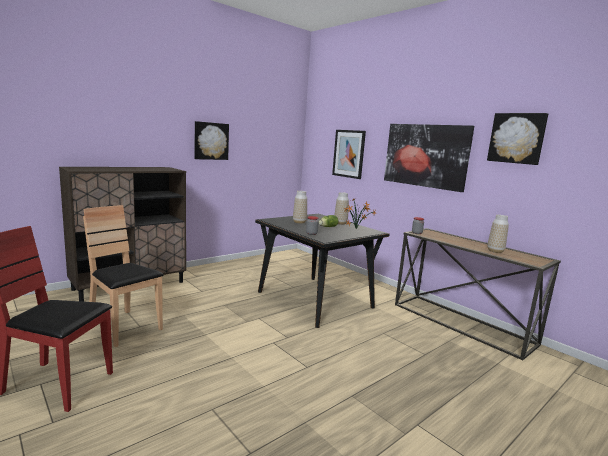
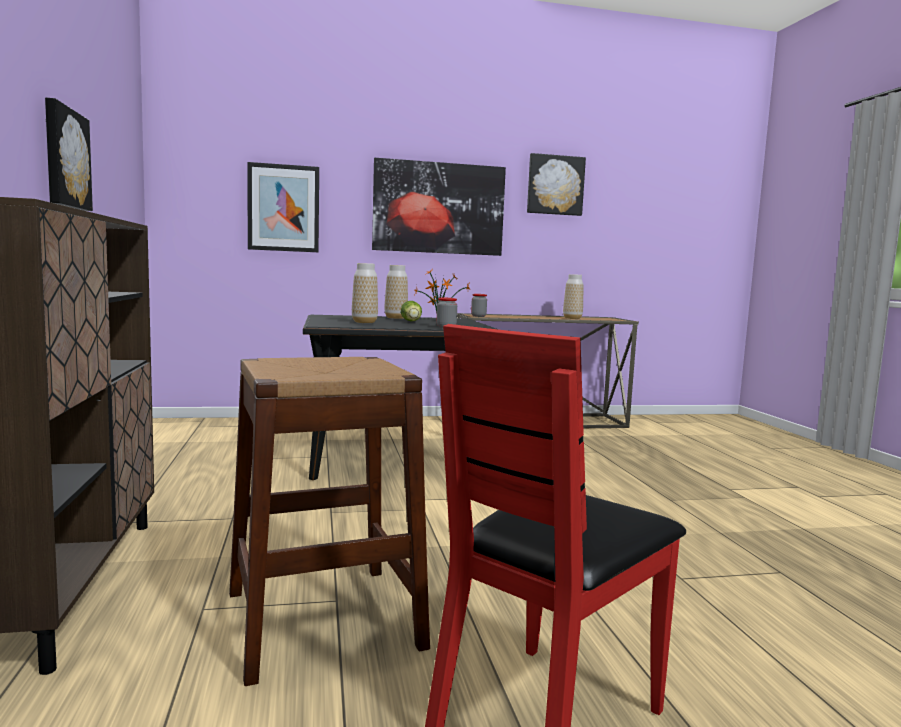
camera: 60 degrees left, 5 degrees down
brown chair [83,205,164,347] -> brown stool [229,357,430,686]

